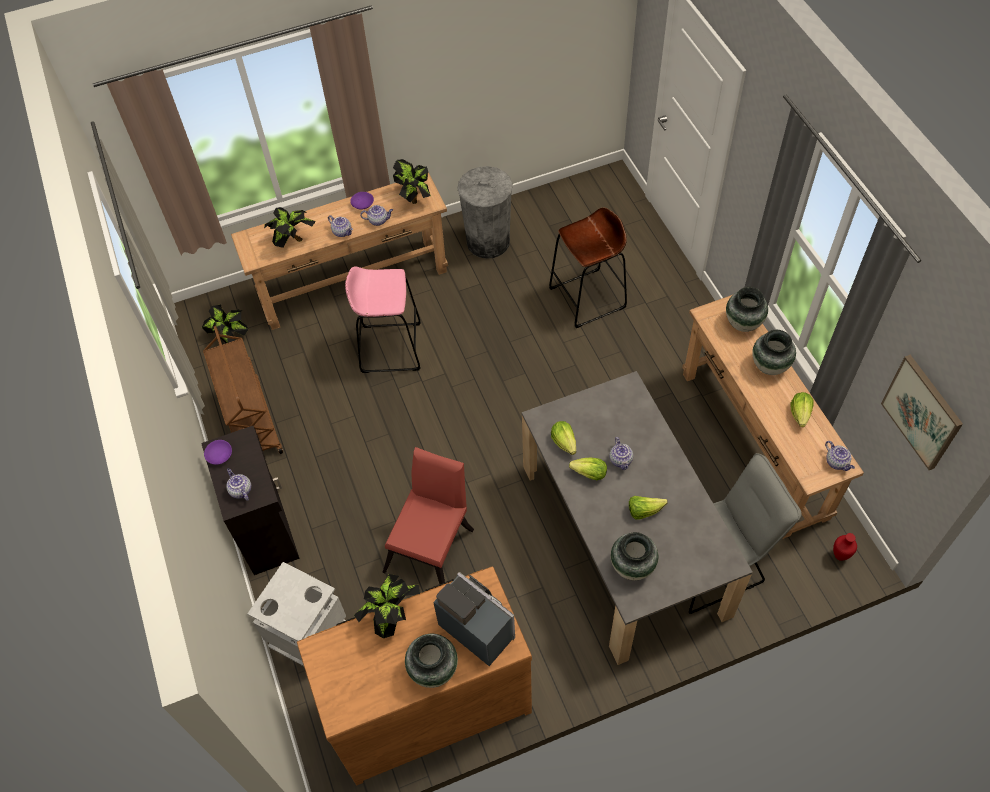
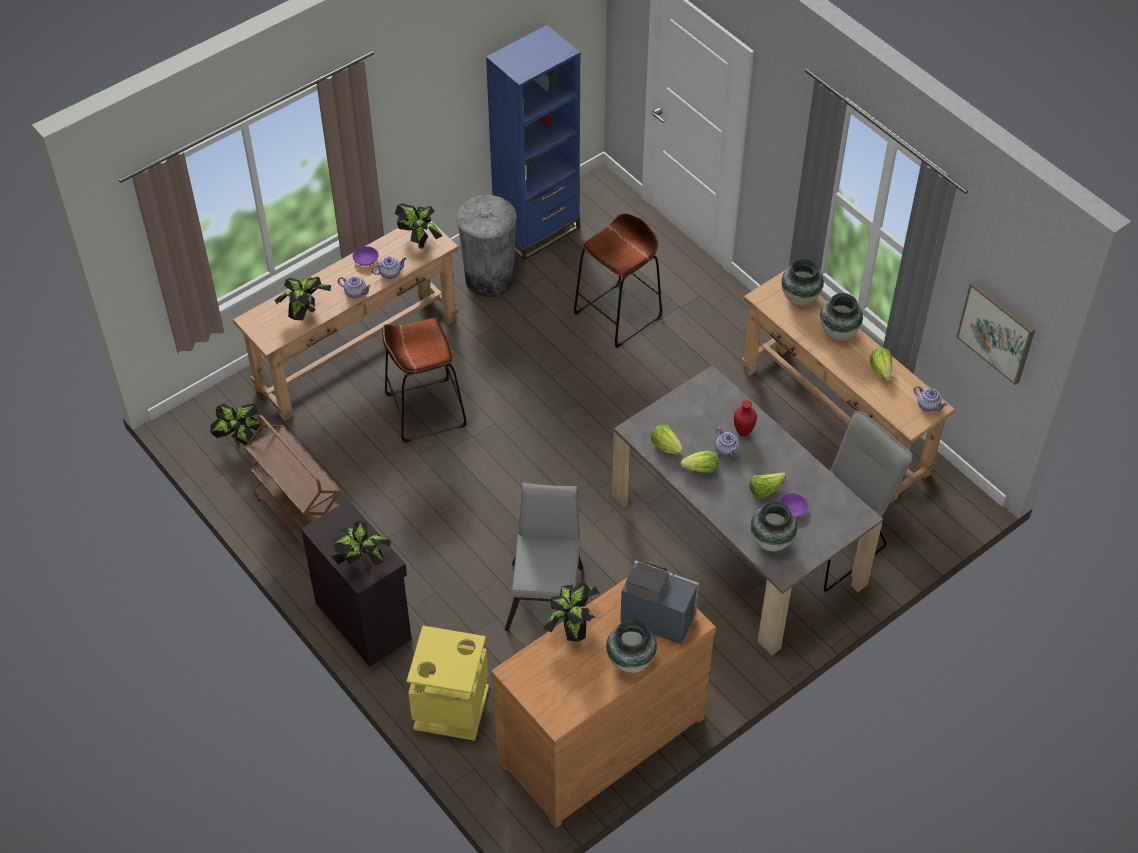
camera: 20 degrees left, 5 degrees down
purple bowl [204,440,232,465] -> purple bowl moved to [780,493,808,518]
teapot [227,468,251,501] -> potted plant [331,520,391,569]
grey trash can [247,562,346,666] -> yellow trash can [407,626,489,741]
pink stool [345,267,421,373] -> brown stool [382,318,467,443]
red chair [382,447,474,584] -> grey chair [505,483,583,631]
red vase [833,533,857,561] -> red vase moved to [734,400,757,437]
none -> blue bookcase [486,25,580,260]

